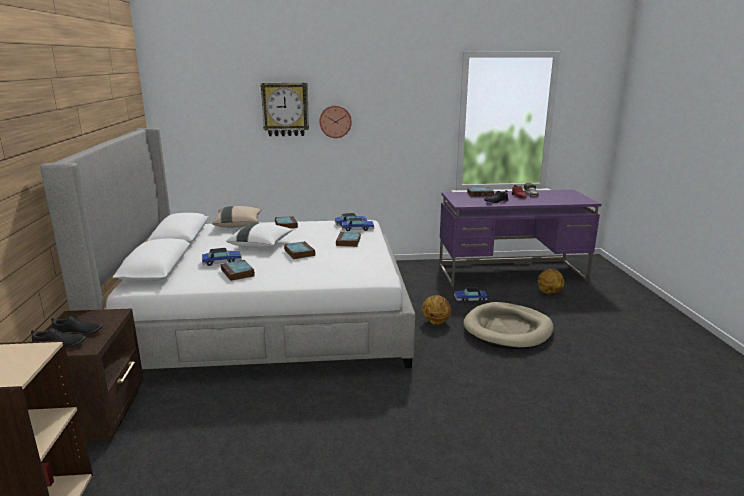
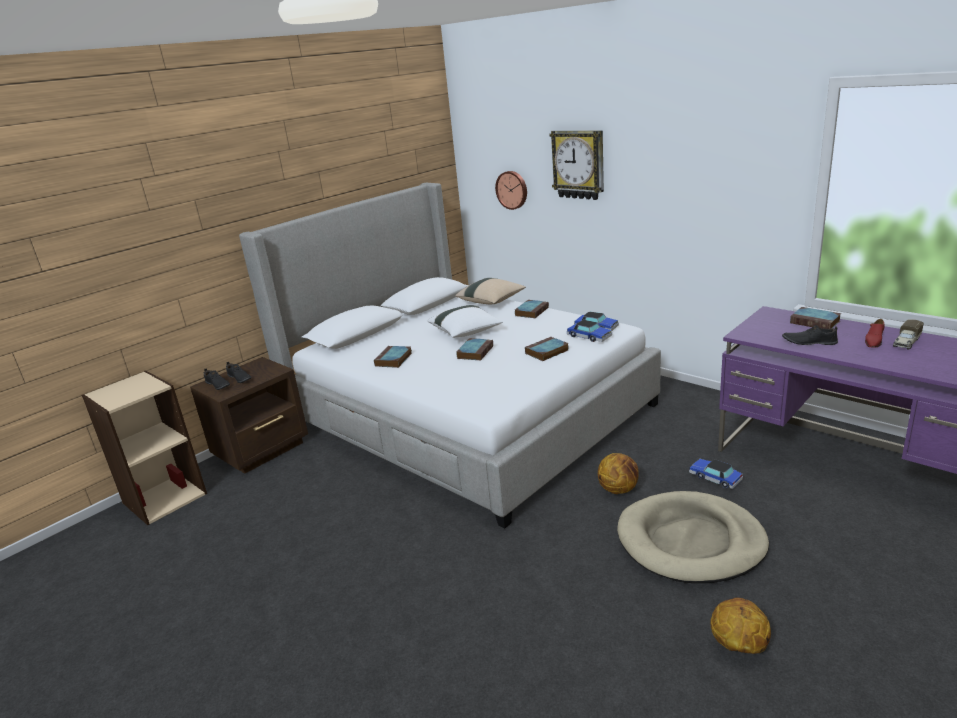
camera: 50 degrees right, 5 degrees up
toy car [202,248,242,266] -> none
wall clock [319,105,352,138] -> wall clock moved to [495,171,527,210]
basketball [538,269,565,294] -> basketball moved to [711,597,771,654]

